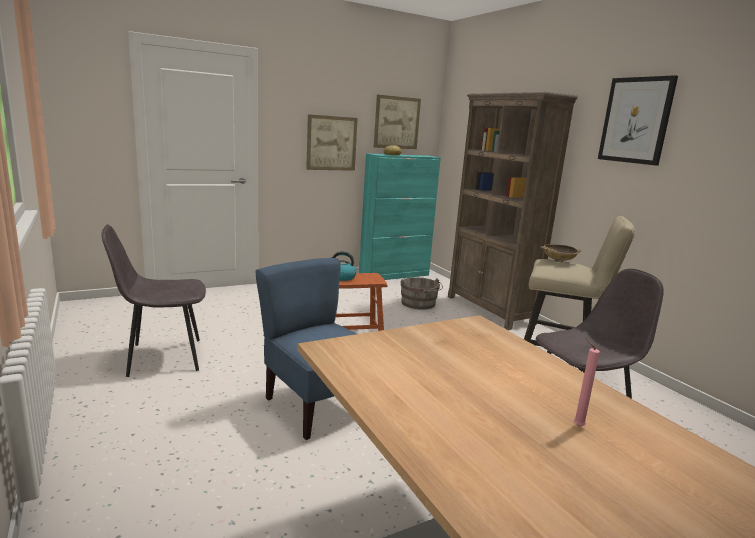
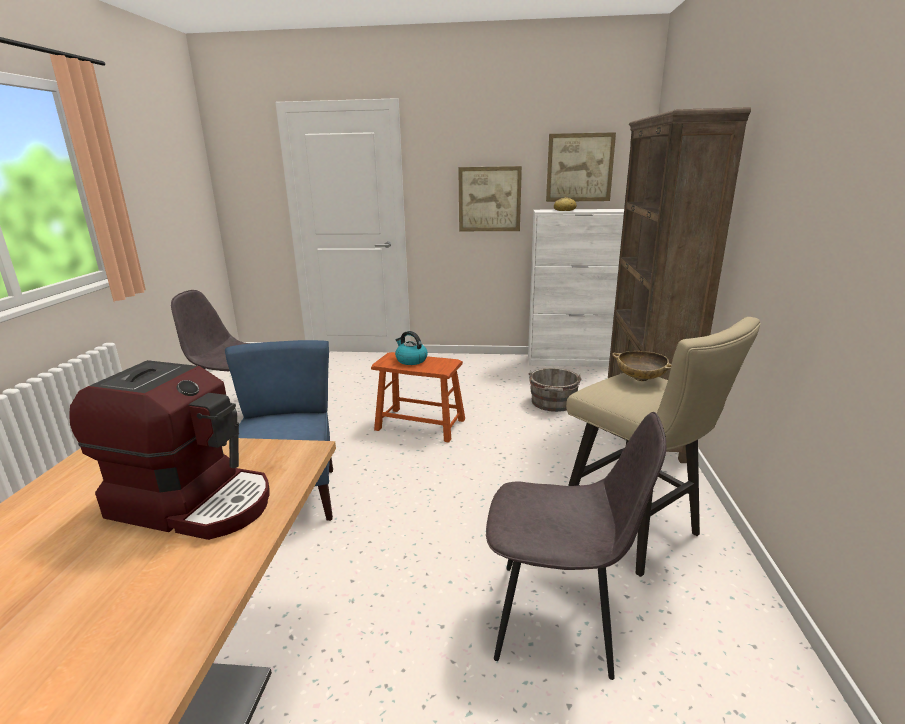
camera: 35 degrees right, 5 degrees up
turquoise cabinet [359,153,441,280] -> white cabinet [528,209,624,367]
pink candle [574,338,600,427] -> none
picture [598,75,678,166] -> none
none -> coffee machine [69,360,270,540]

